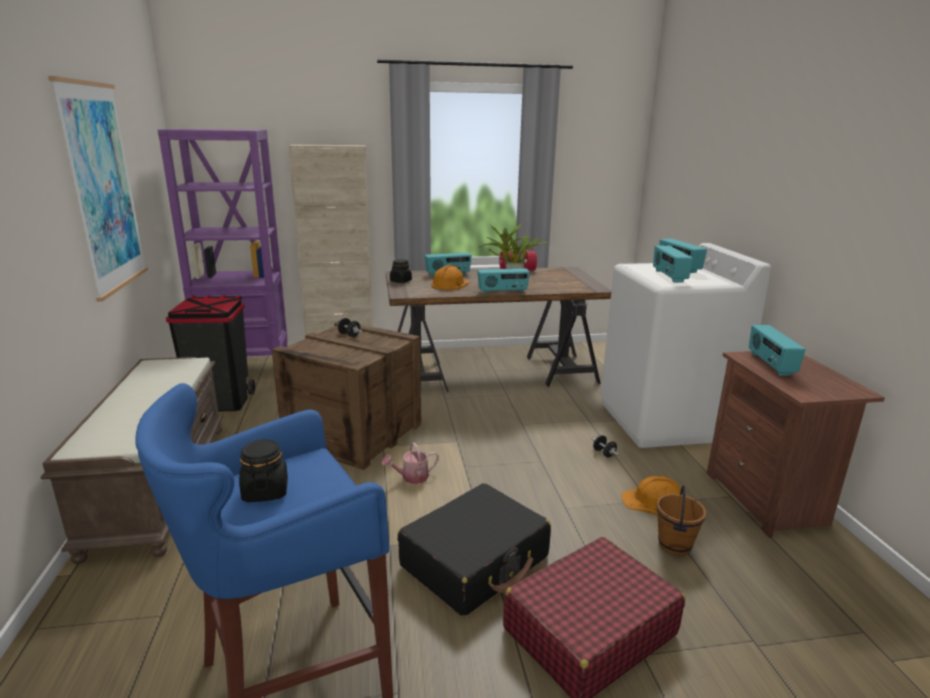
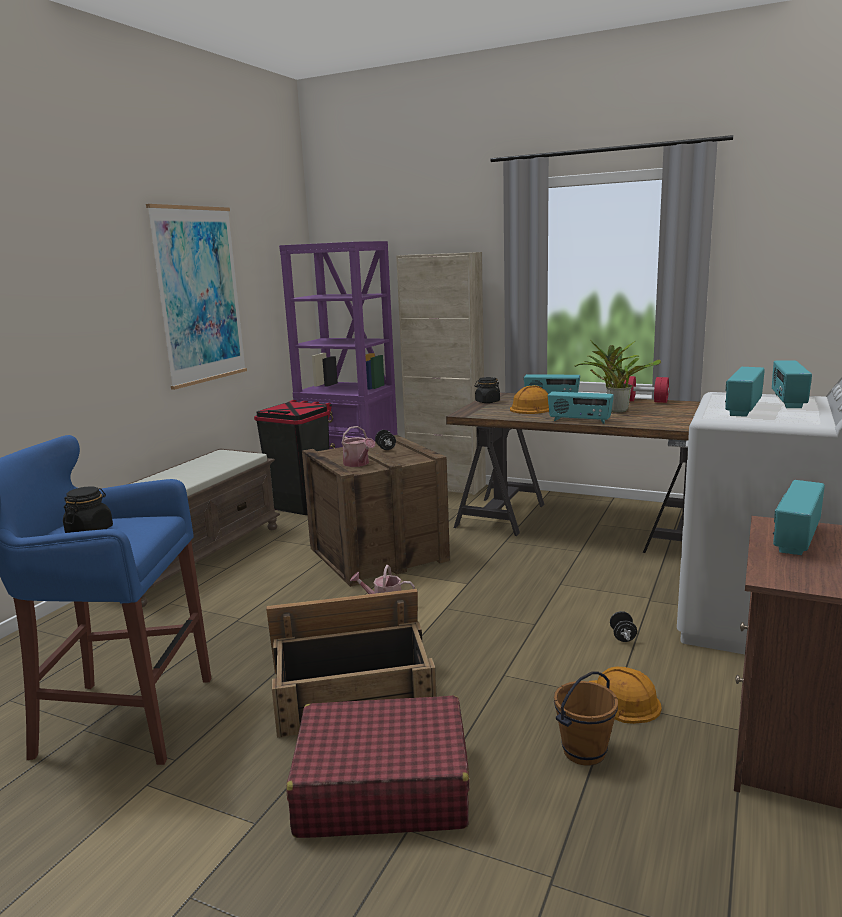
camera: 35 degrees right, 5 degrees down
black suitcase [398,483,551,616] -> crate [266,589,437,738]
none -> watering can [342,426,375,467]

